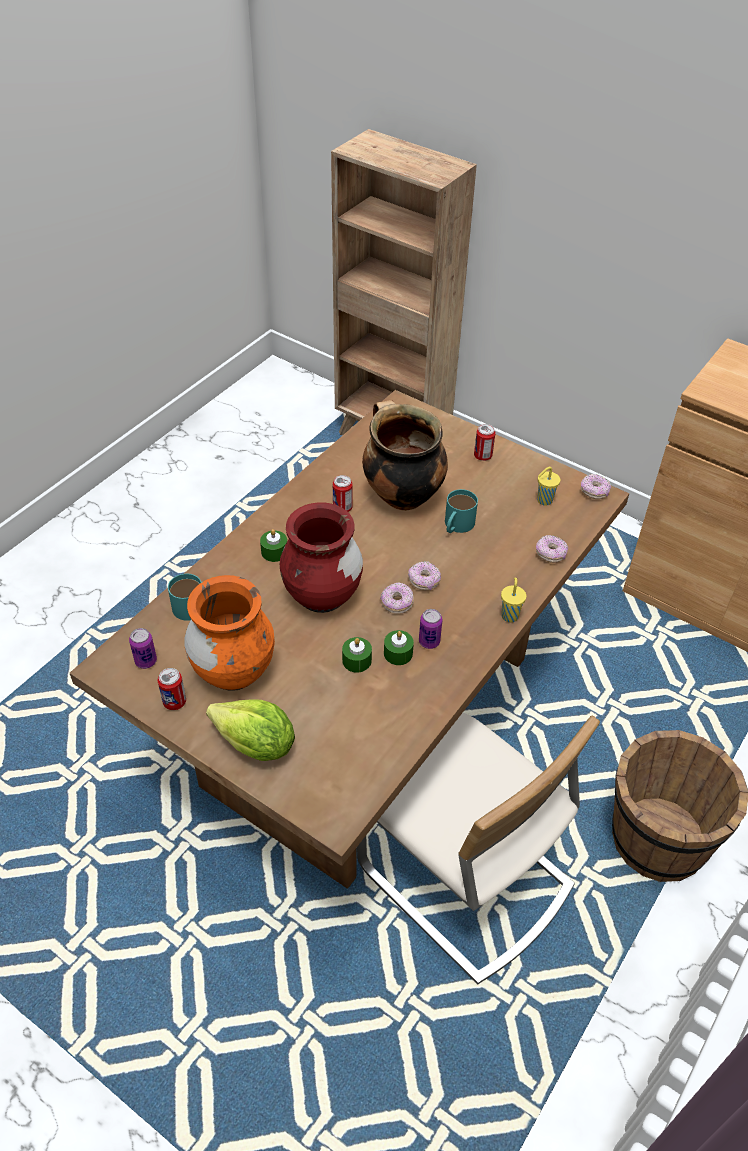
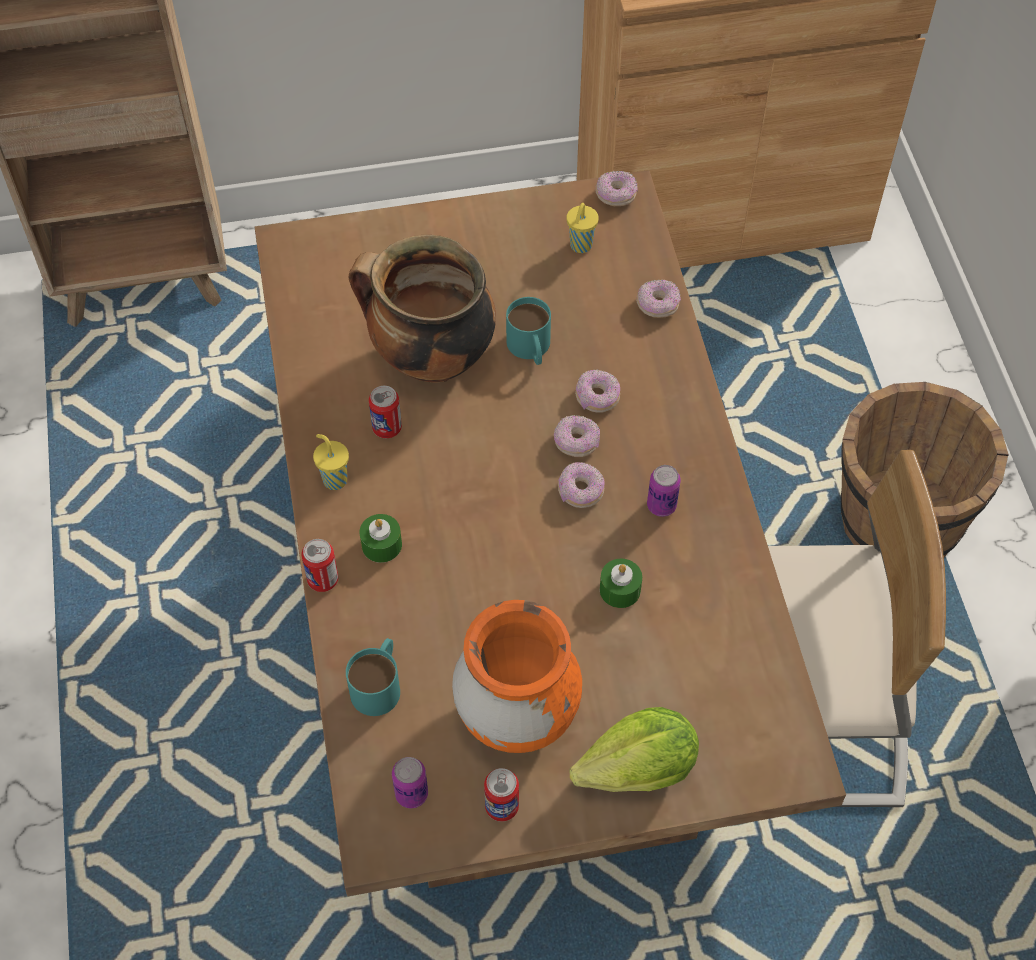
camera: 45 degrees left, 10 degrees up
red vase [280,502,363,613] -> none
green candle [384,630,414,665] -> none
can [474,424,496,461] -> can moved to [301,539,339,592]
yellow cup [501,577,526,622] -> yellow cup moved to [313,434,349,490]
none -> donut [575,369,620,413]

